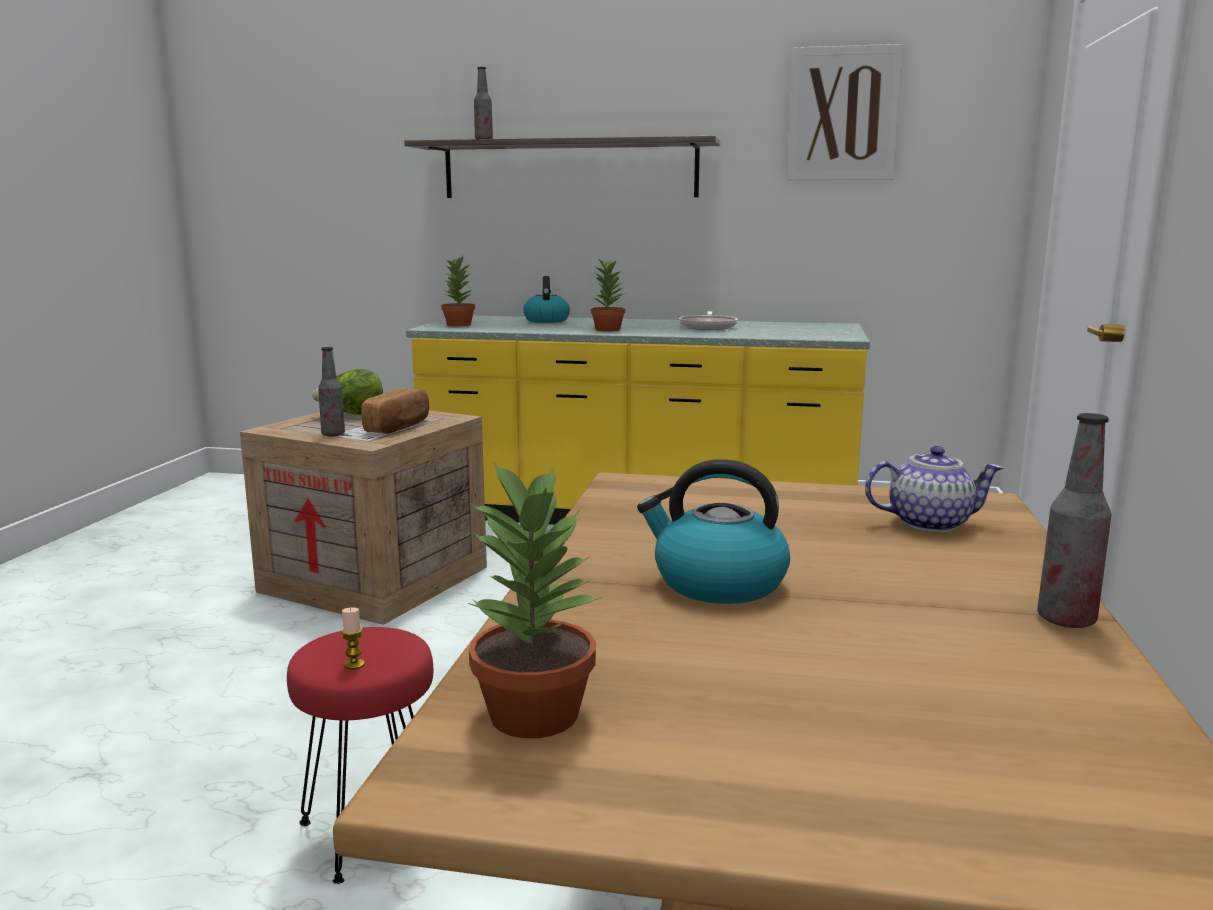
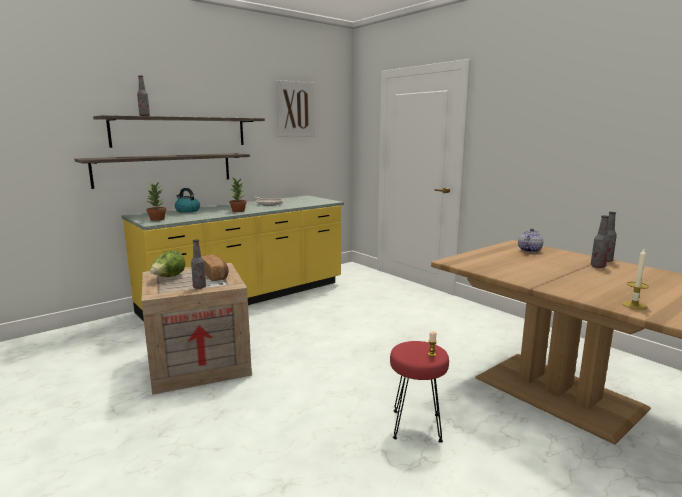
camera: 50 degrees left, 0 degrees up
potted plant [468,462,602,738] -> candle [622,249,649,310]
kettle [637,459,790,604] -> none
none -> shelf [74,153,250,189]
none -> bottle [591,215,609,268]

